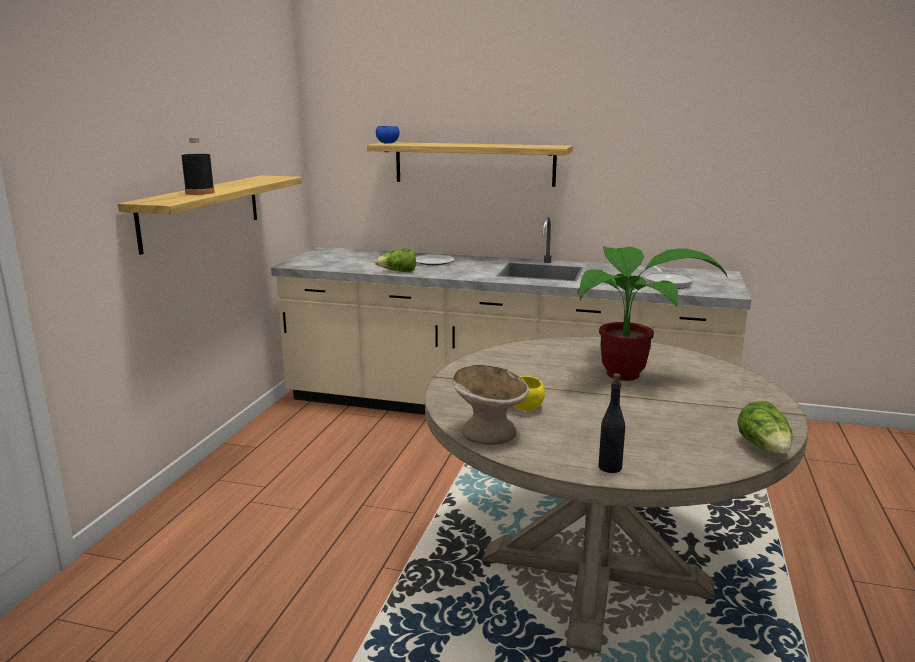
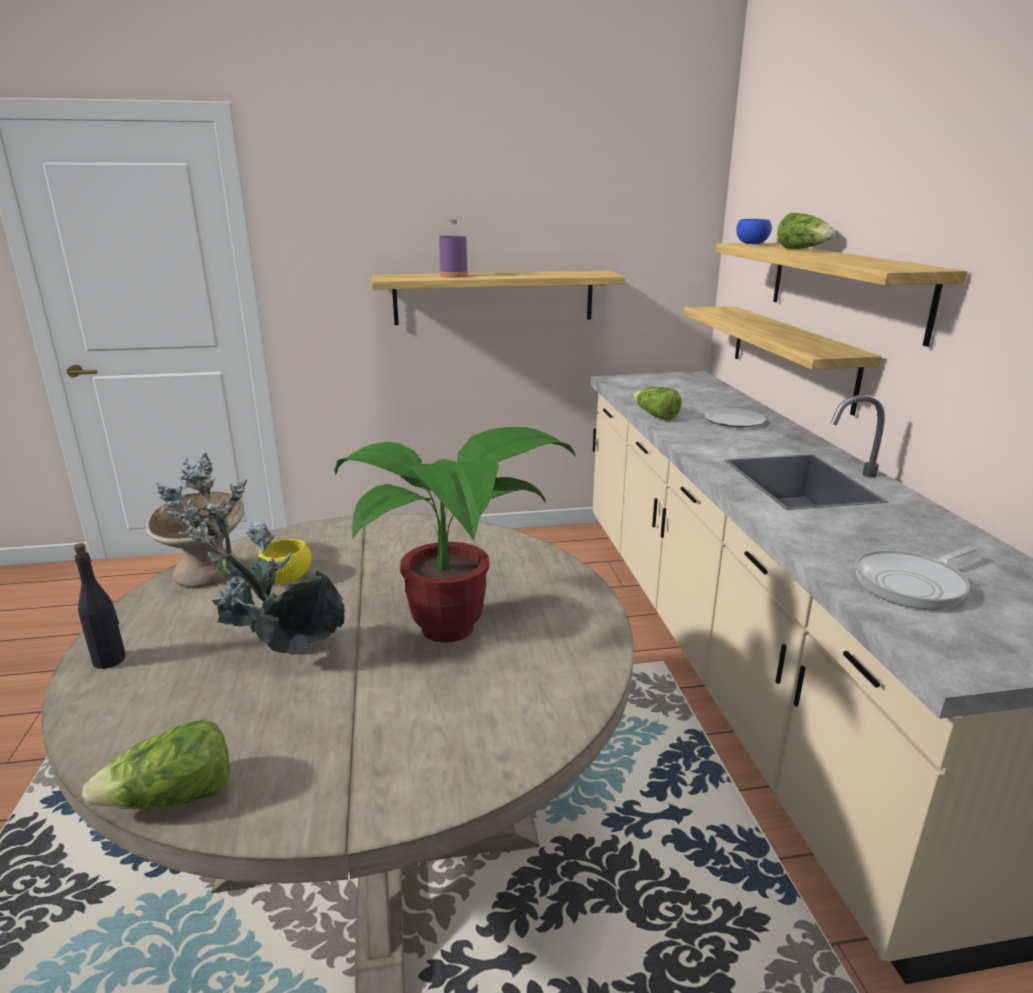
camera: 65 degrees right, 5 degrees up
black bottle [181,138,215,195] -> purple bottle [439,219,468,278]
none -> potted plant [156,453,345,655]
none -> shelf [683,306,882,416]
none -> lettuce [777,213,835,249]

